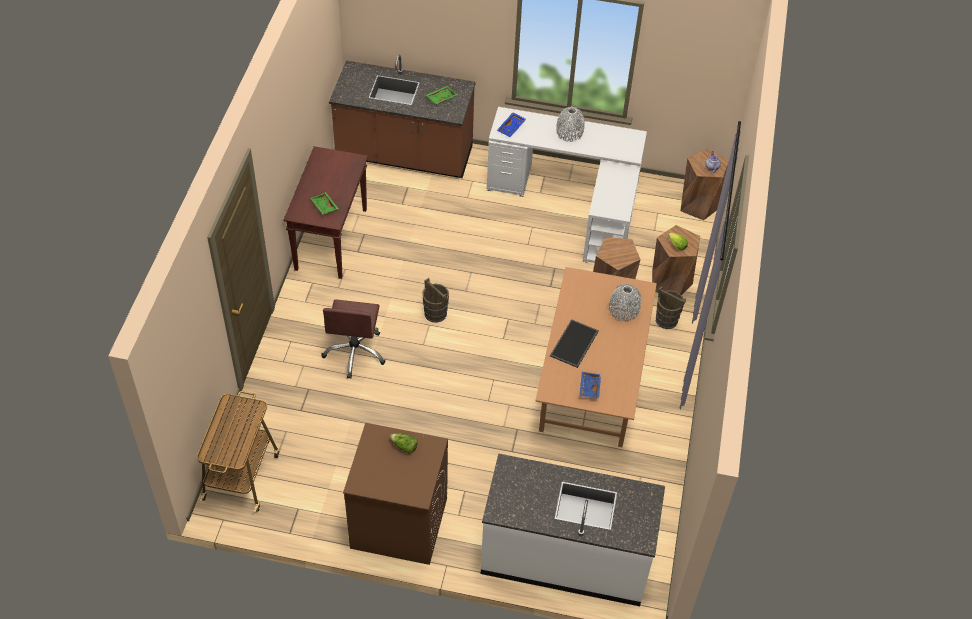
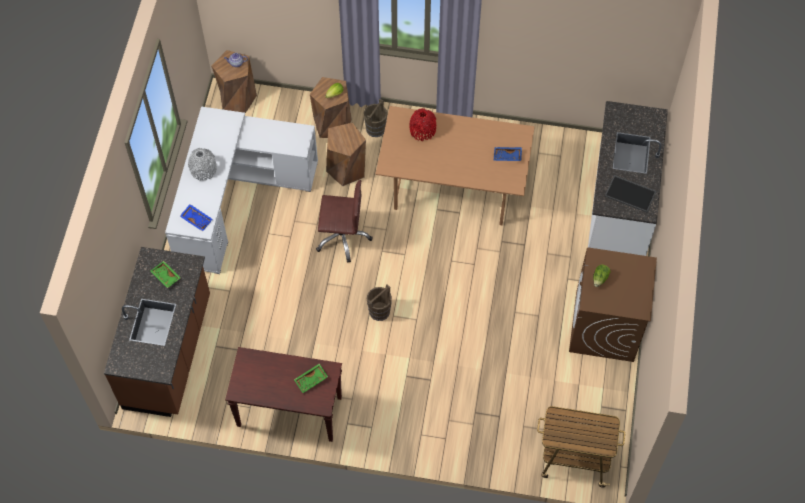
camera: 90 degrees left, 10 degrees up
brown office chair [321,299,386,379] -> brown office chair moved to [316,180,373,263]
tray [550,319,599,368] -> tray moved to [605,175,656,212]
grey vase [609,284,641,322] -> red vase [410,108,436,141]

